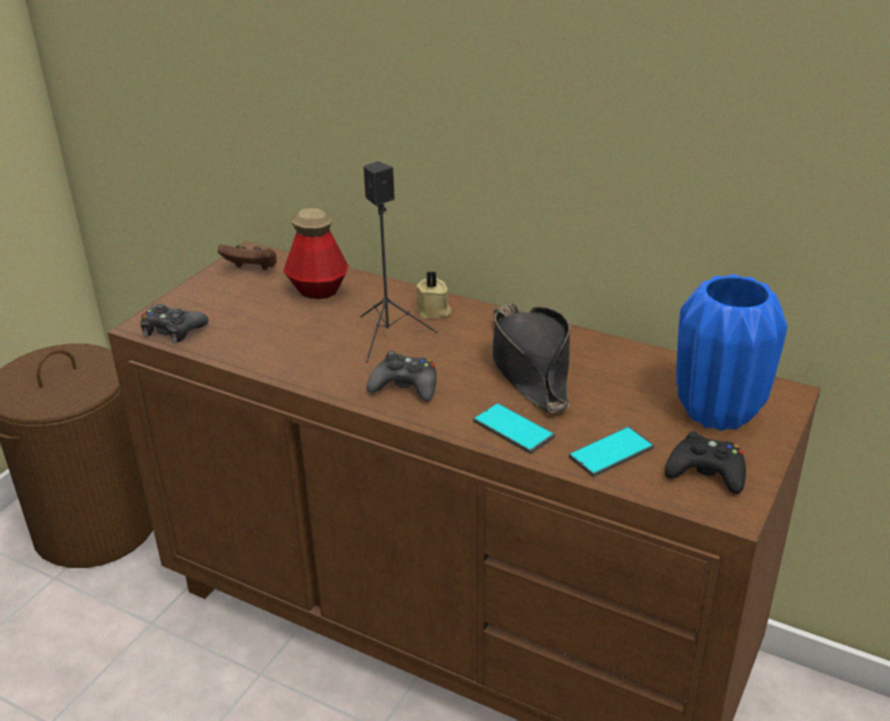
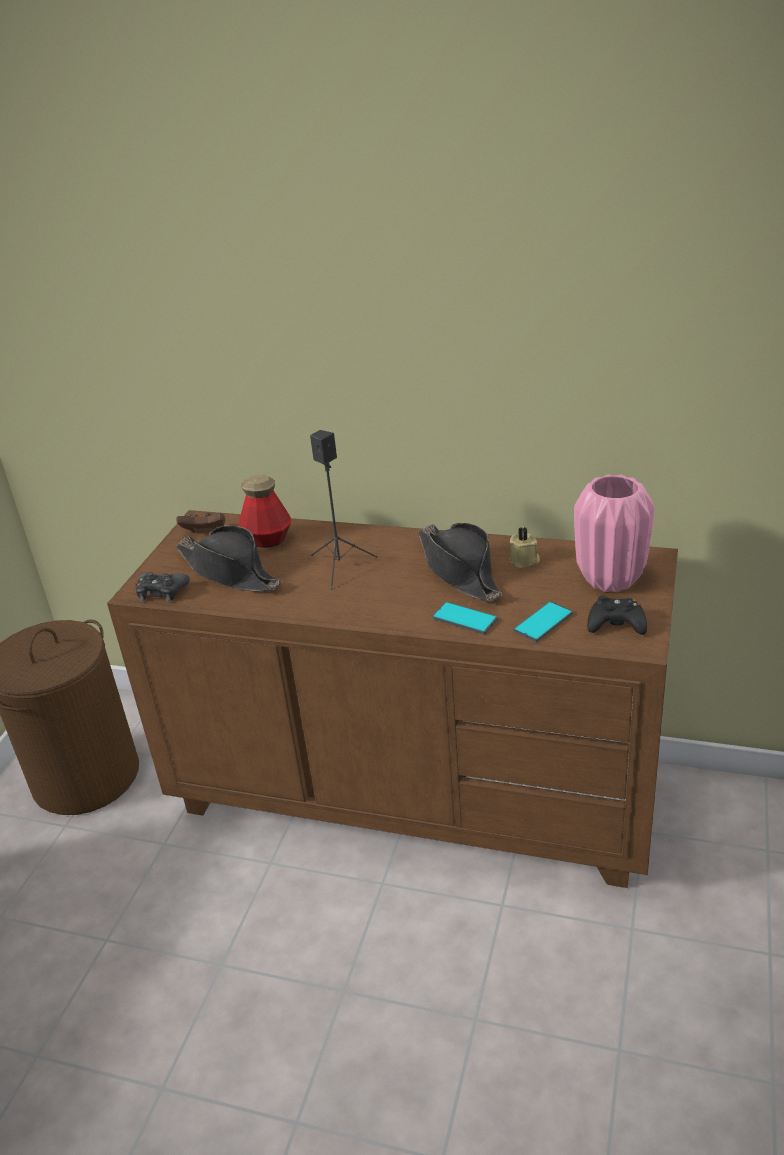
camera: 10 degrees left, 0 degrees up
black game controller [367,351,437,401] -> none
beige candle [416,271,451,319] -> beige candle moved to [509,527,540,568]
blue vase [676,274,788,431] -> pink vase [574,475,655,592]
none -> black hat [176,525,282,592]

